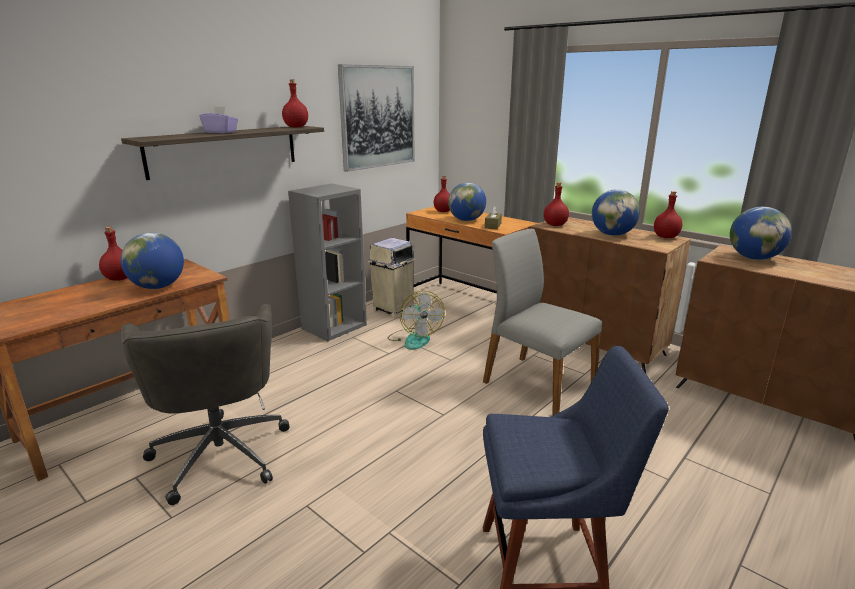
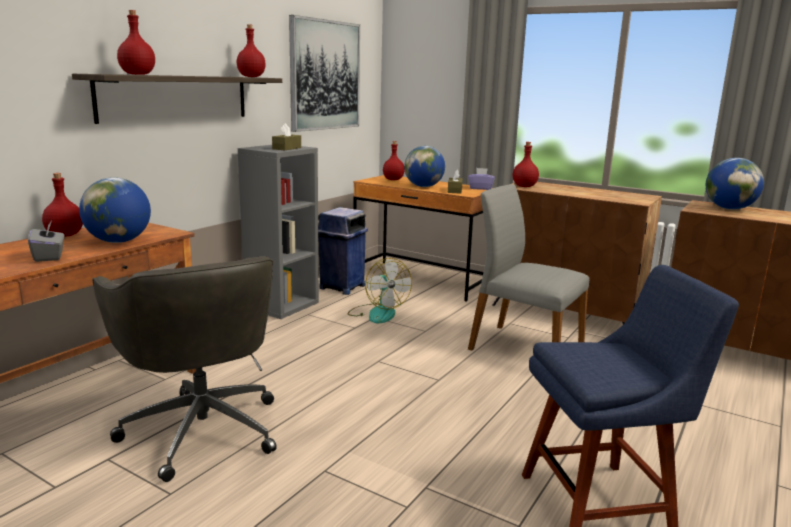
camera: 10 degrees left, 5 degrees down
purple tissue box [200,106,238,133] -> purple tissue box moved to [468,168,495,190]
beige trash can [368,237,415,318] -> blue trash can [318,207,368,295]
globe [592,189,640,236] -> none
red bottle [654,191,682,238] -> red bottle moved to [117,10,155,75]
none -> grey tissue box [28,221,64,262]
none -> brown tissue box [272,123,301,150]

